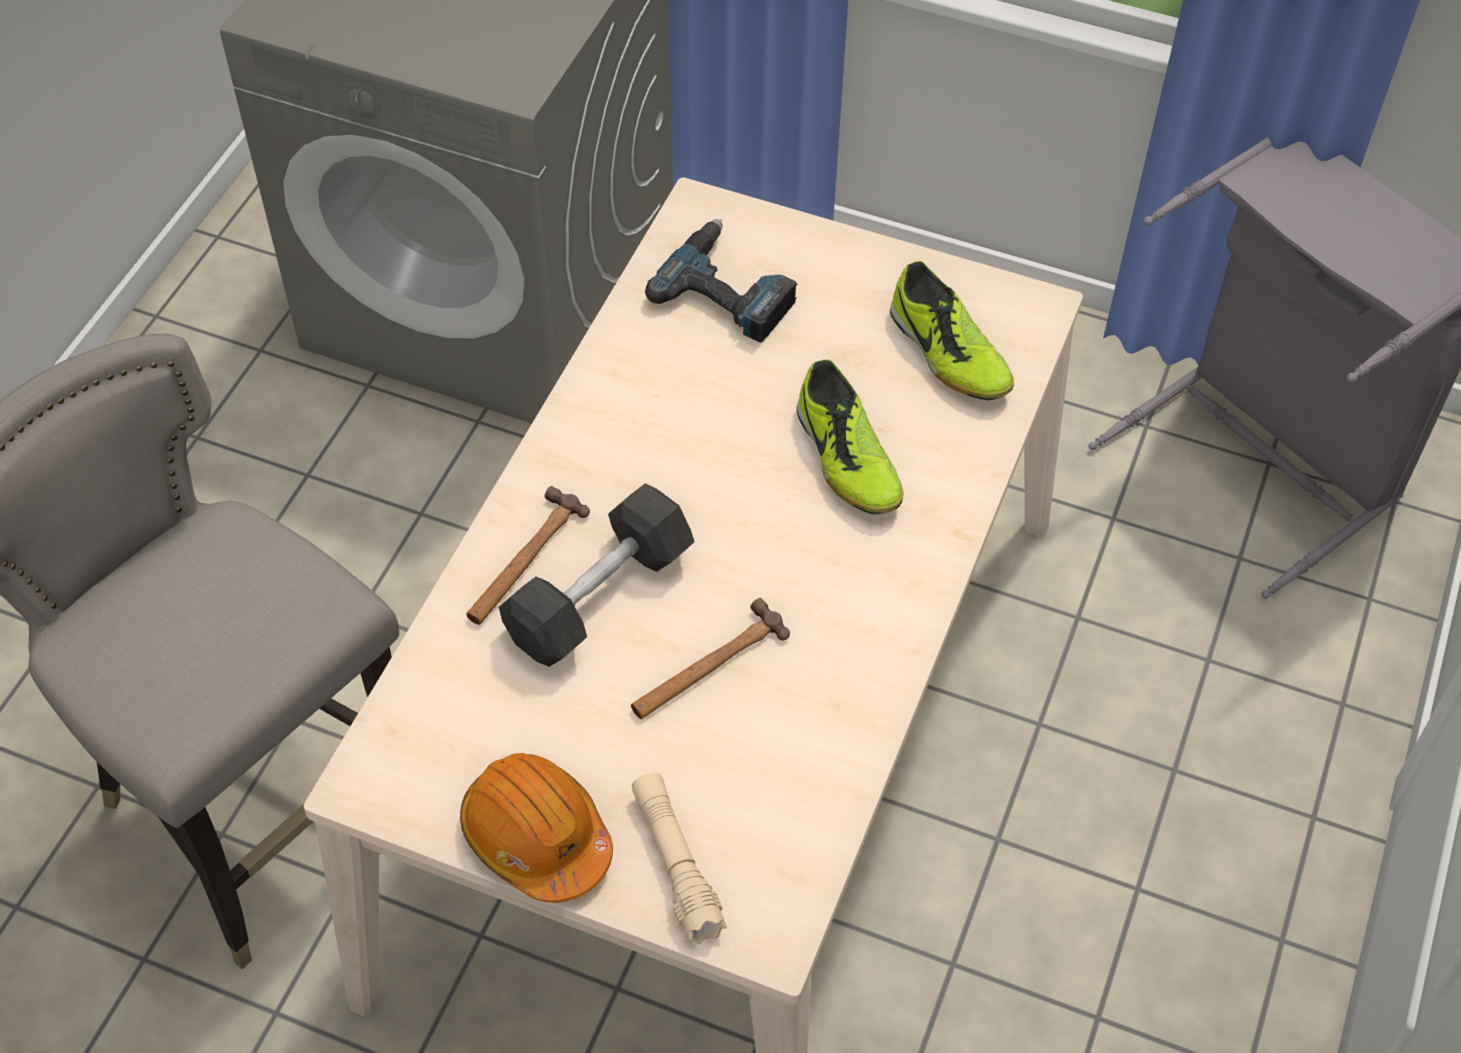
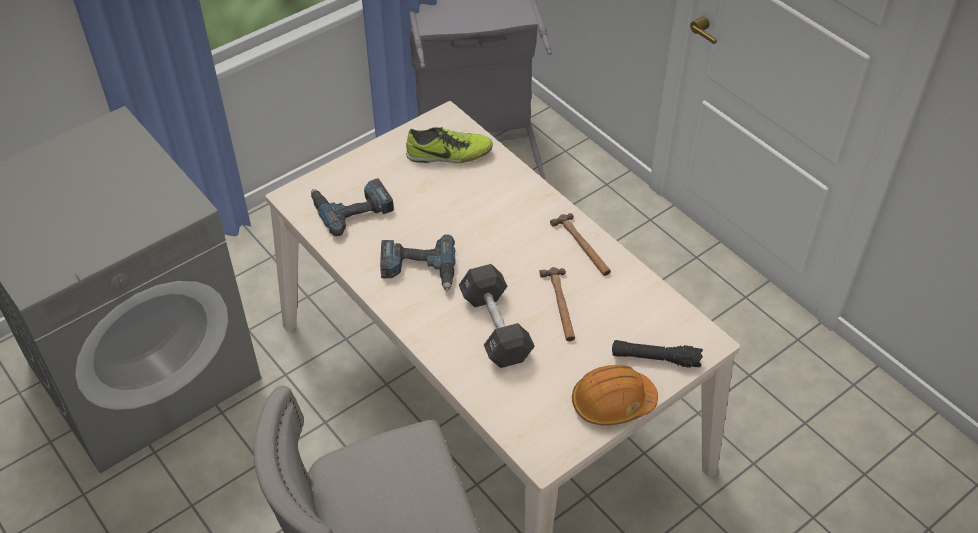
camera: 60 degrees left, 5 degrees down
hammer [466,486,590,625] -> hammer moved to [550,213,611,276]
beige flashlight [632,772,727,944] -> black flashlight [612,340,703,368]
shoe [797,359,903,514] -> none
none -> power drill [380,234,455,291]

